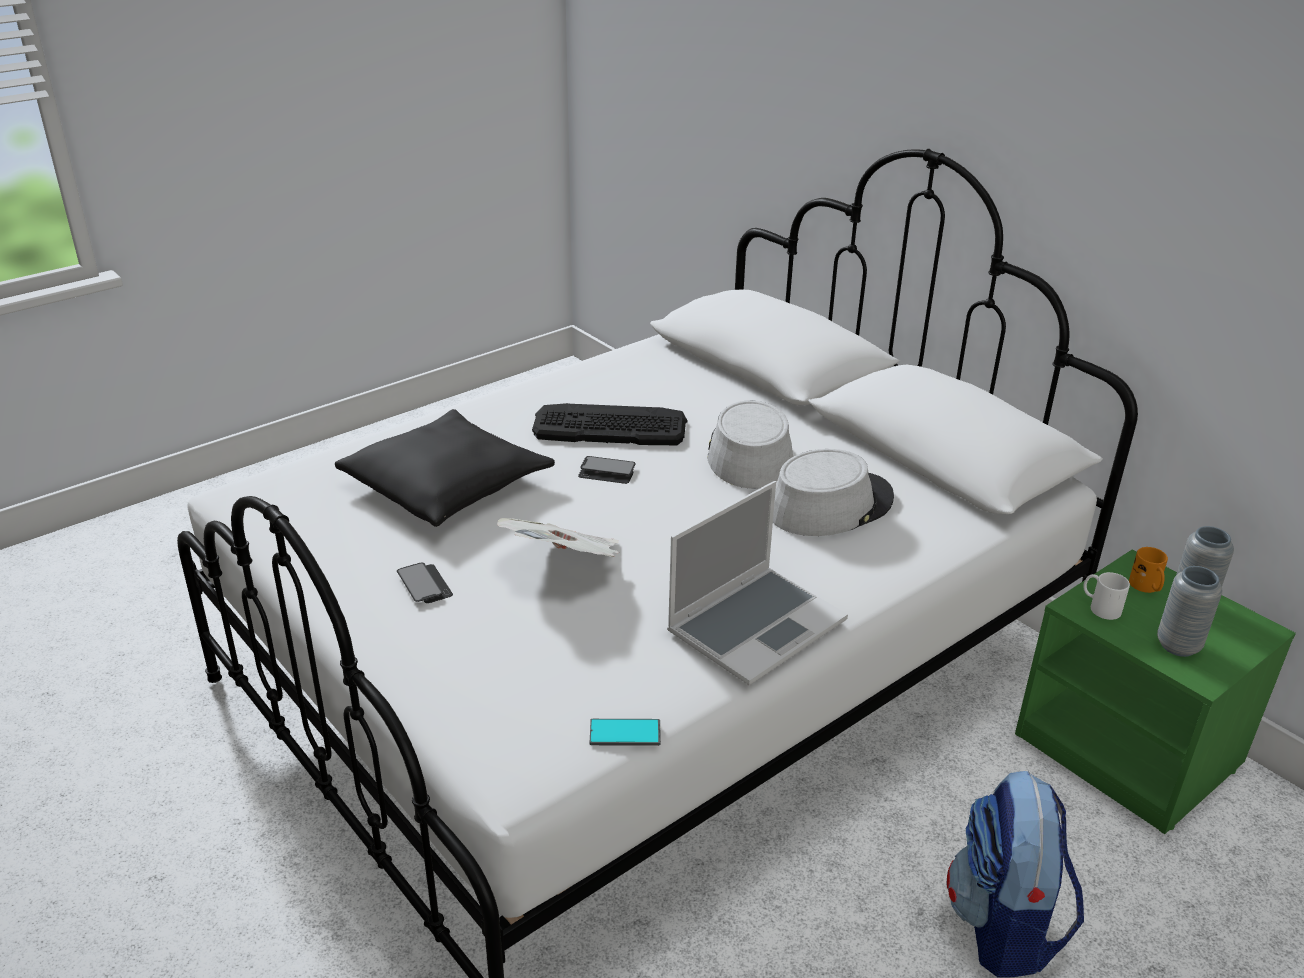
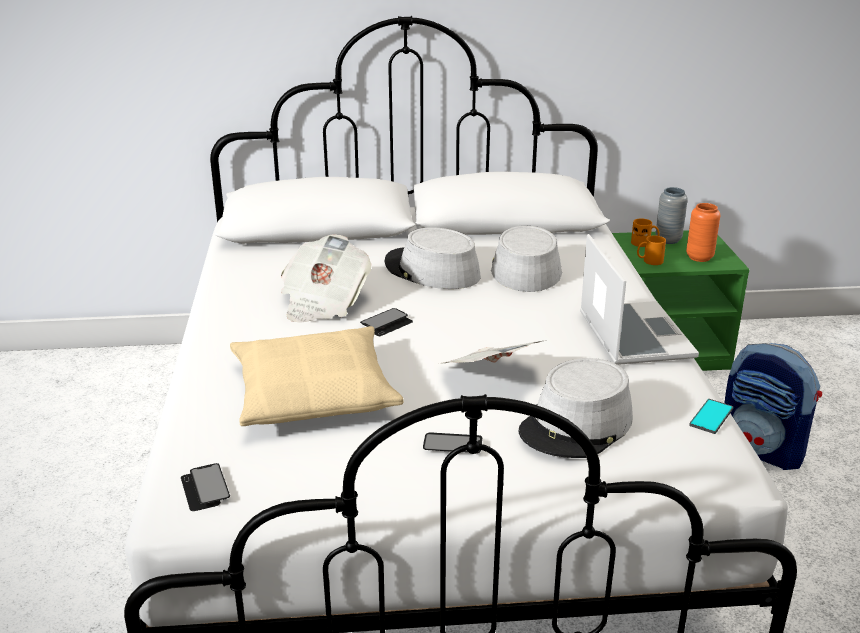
camera: 55 degrees left, 5 degrees down
black pillow [335,409,555,527] -> beige pillow [230,326,404,426]
keyboard [532,403,688,445] -> newspaper [281,234,372,322]
white mug [1084,572,1130,620] -> orange mug [637,236,666,265]
grey vase [1157,566,1222,657] -> orange vase [686,203,721,262]
none -> phone [181,463,230,511]
none -> grey hat [519,358,633,458]

